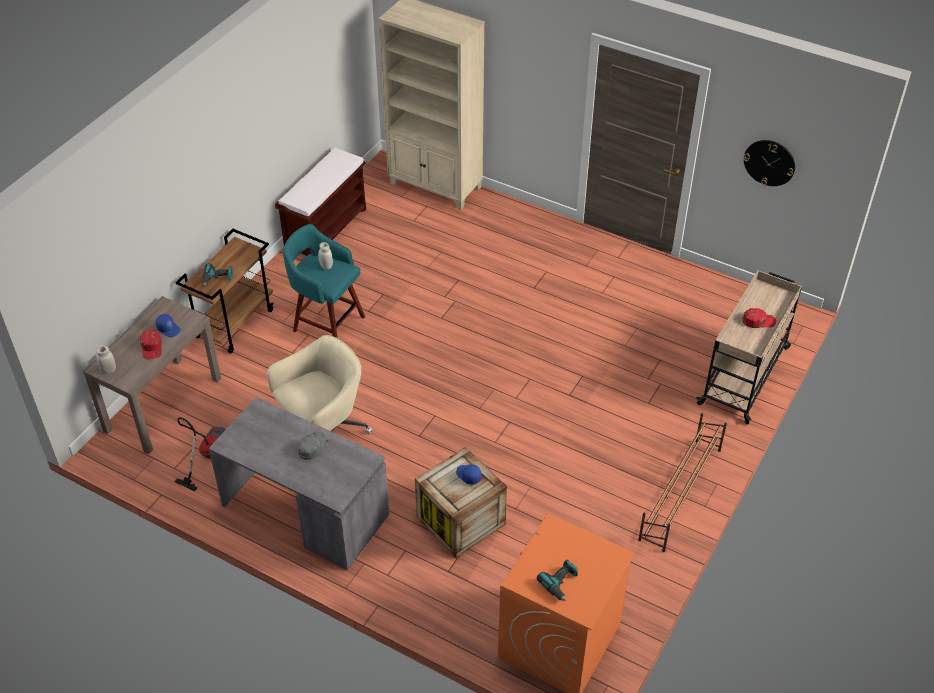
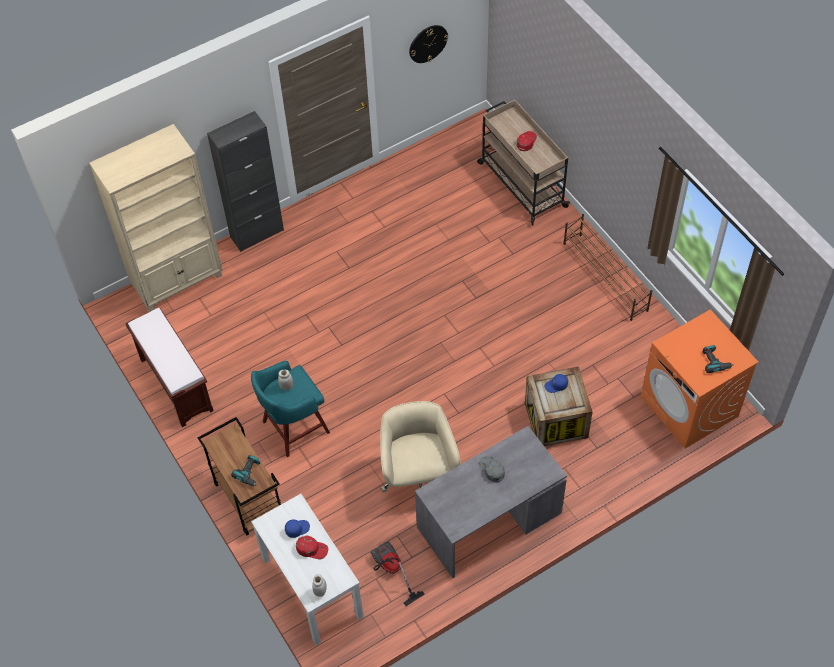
camera: 60 degrees left, 10 degrees up
brown console table [83,296,221,455] -> white console table [251,494,364,645]
none -> black cabinet [207,111,284,252]

